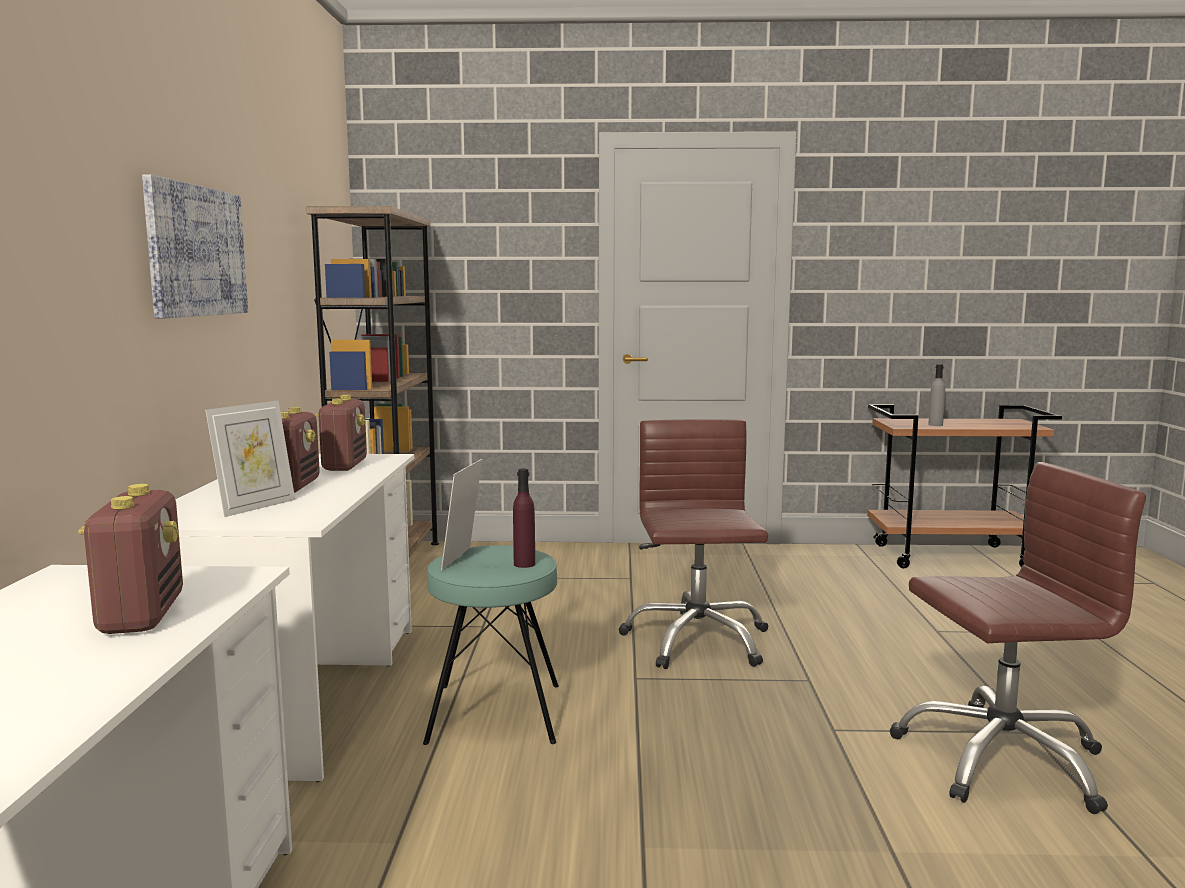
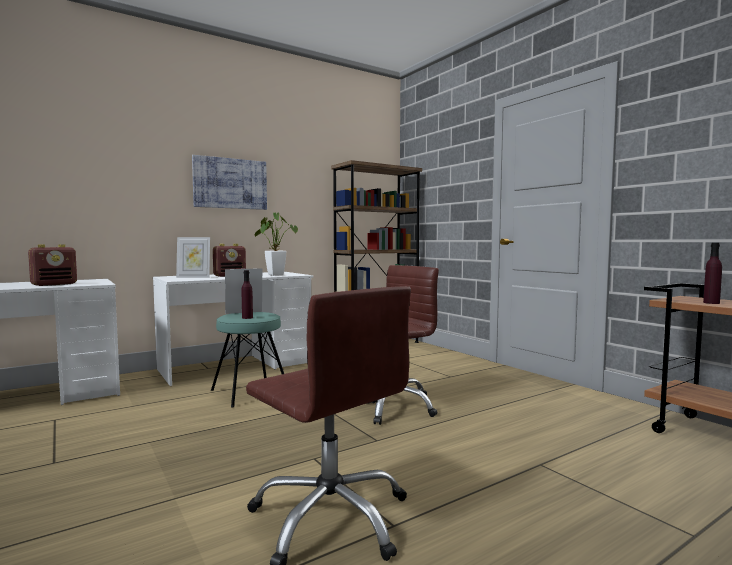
camera: 55 degrees right, 5 degrees down
radio [315,395,367,471] -> potted plant [255,212,298,276]
grey bottle [928,364,945,426] -> purple bottle [703,243,722,304]

